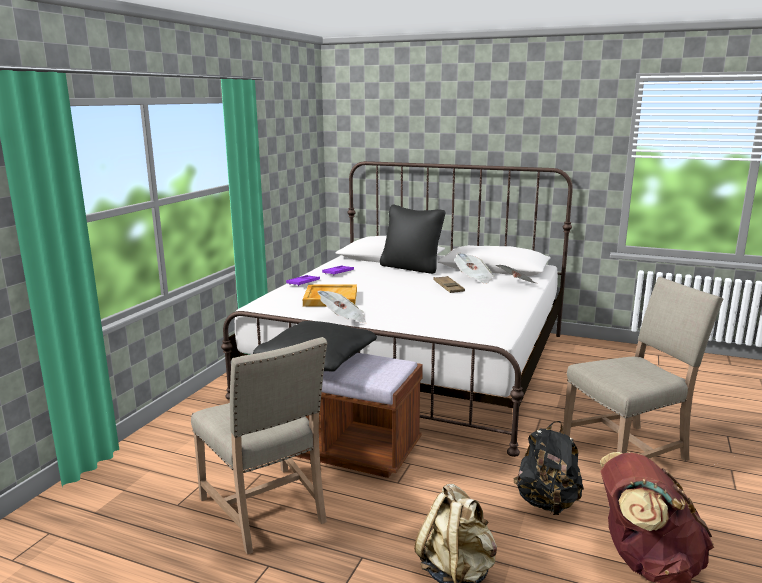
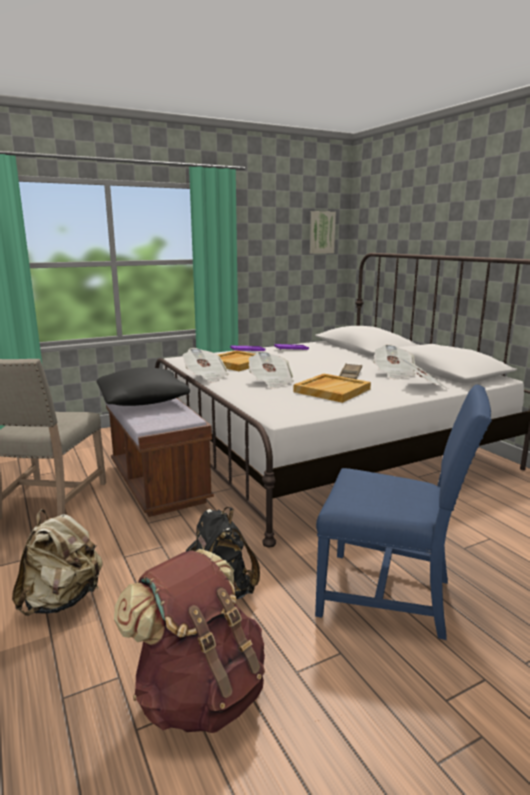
camera: 40 degrees right, 0 degrees up
black pillow [380,204,446,274] -> none
beige chair [563,277,723,461] -> blue chair [315,384,492,640]
none -> newspaper [249,351,294,389]
none -> beige tray [294,373,371,403]
none -> picture [310,211,336,254]

